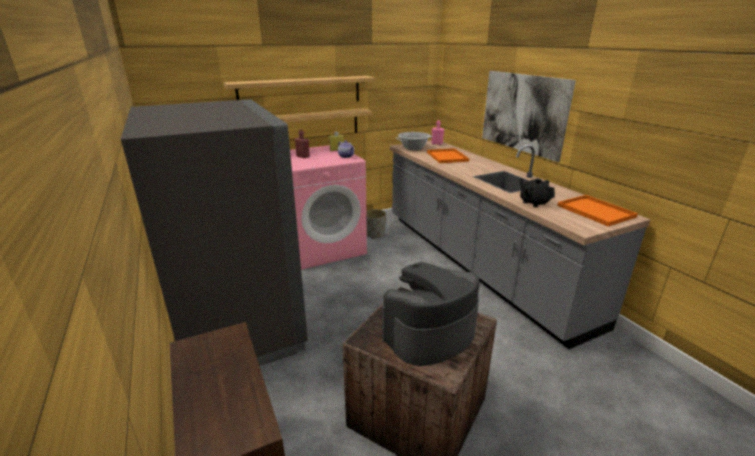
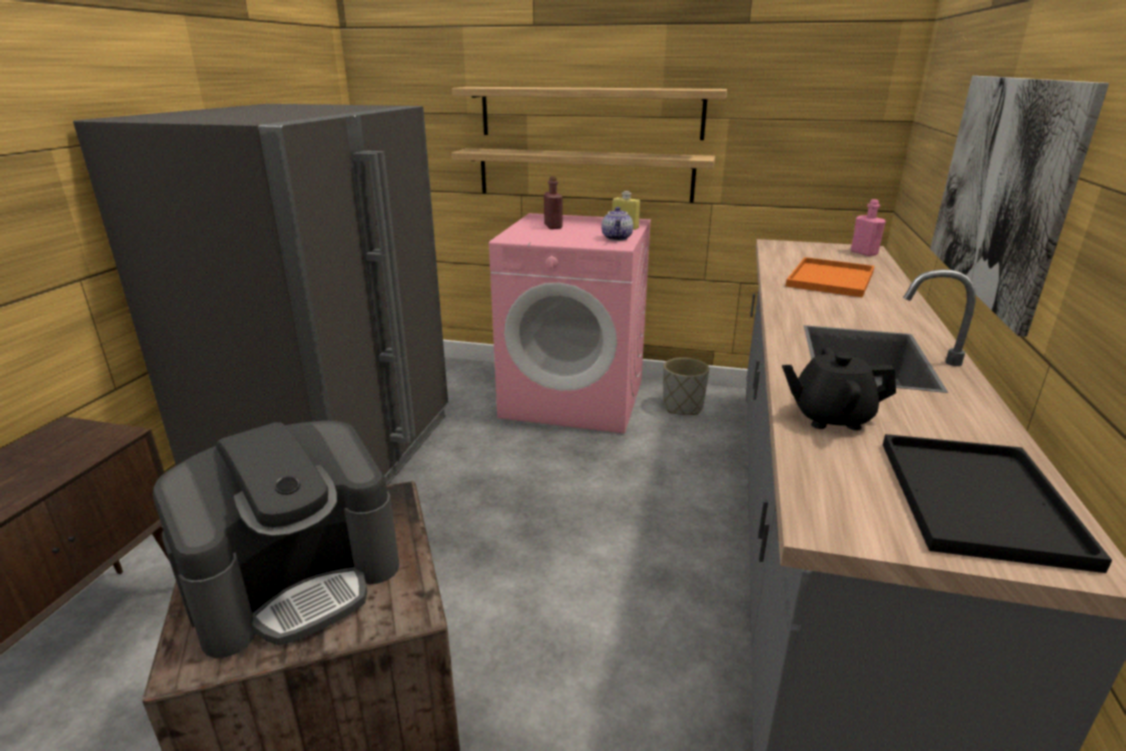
camera: 40 degrees right, 0 degrees up
coffee machine [382,262,480,366] -> coffee machine turned 135 degrees clockwise [153,420,399,658]
cooking pot [395,132,433,150] -> none
black teapot [519,179,555,207] -> black teapot turned 90 degrees counterclockwise [782,347,896,430]
orange tray [557,195,638,226] -> black tray [883,434,1112,573]

